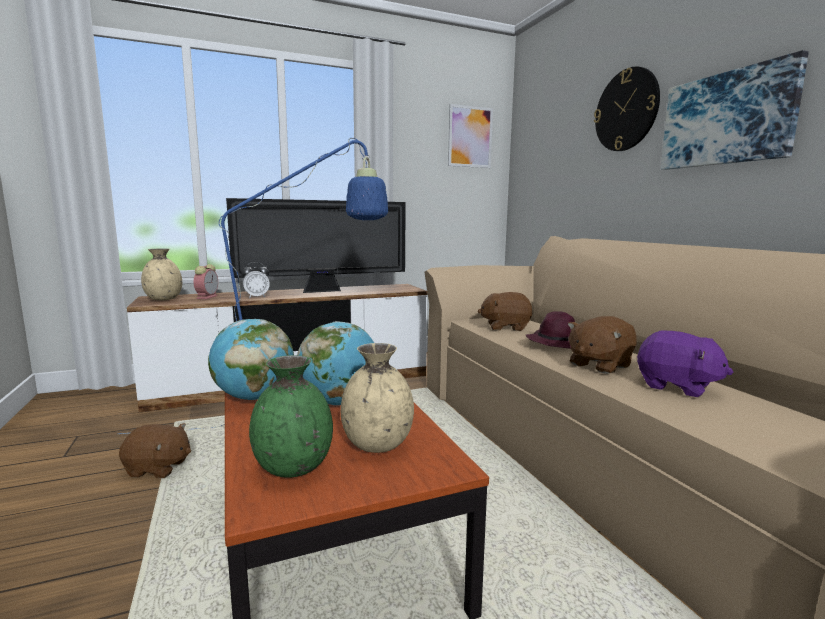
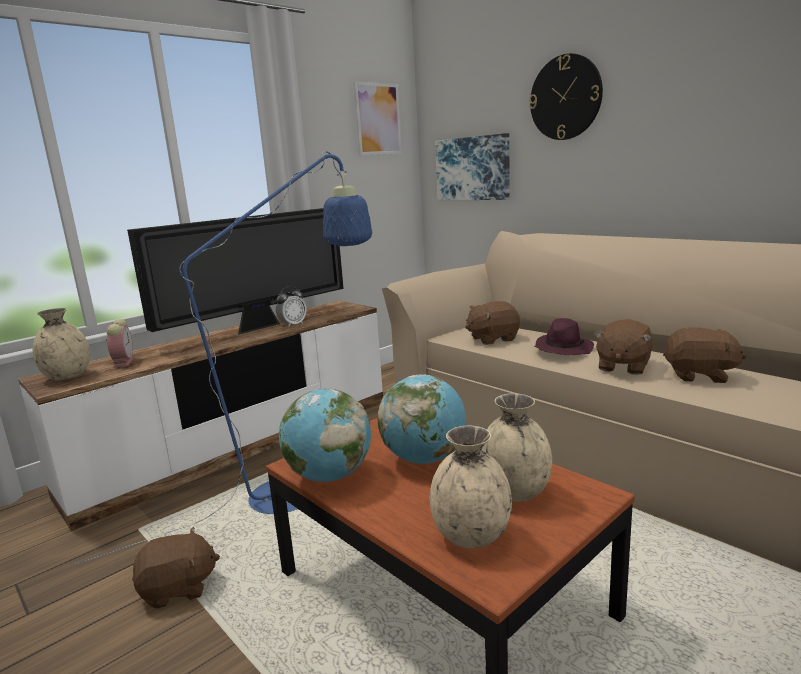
camera: 20 degrees left, 5 degrees up
alarm clock [241,262,270,298] -> alarm clock moved to [276,286,307,328]
green vase [249,355,333,478] -> beige vase [430,426,512,549]
purple plush toy [637,331,733,398] -> brown plush toy [663,327,747,383]
picture [661,50,809,170] -> picture moved to [435,133,510,200]

